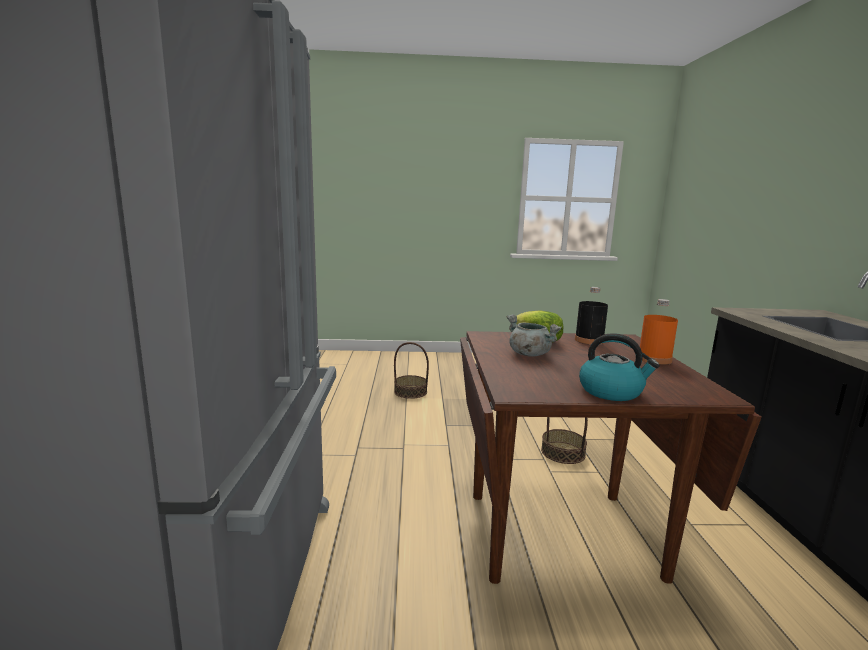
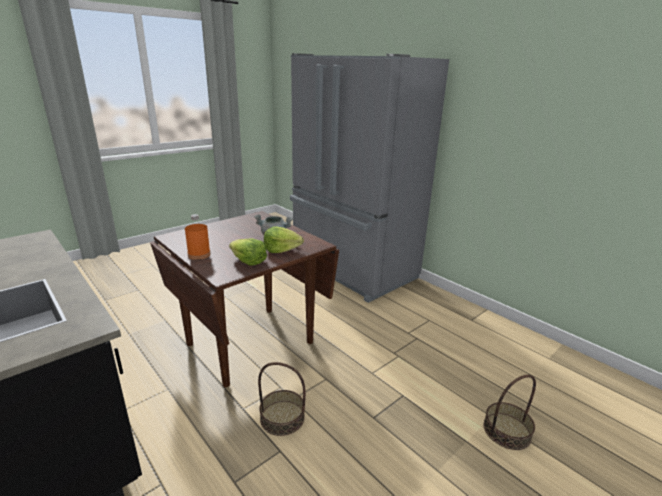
camera: 140 degrees right, 10 degrees up
black bottle [575,287,608,345] -> lettuce [229,238,267,266]
kettle [579,333,660,401] -> none

